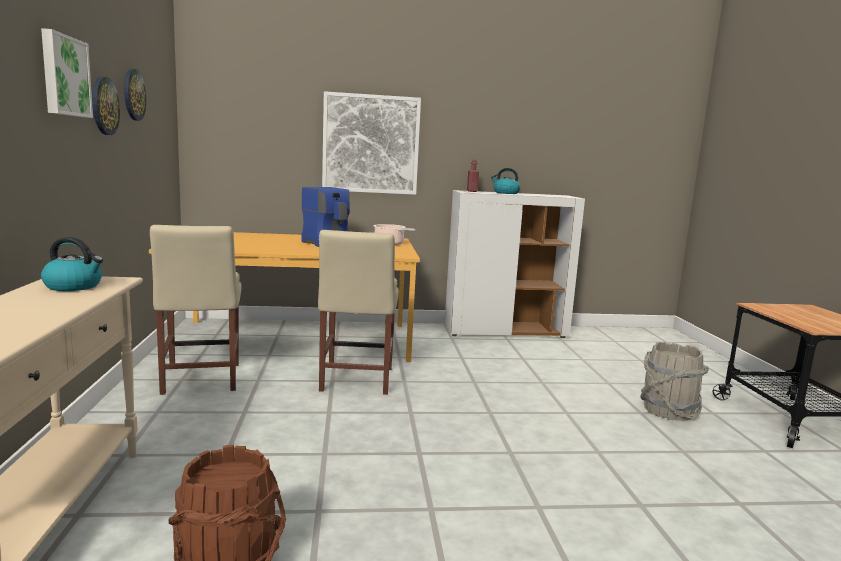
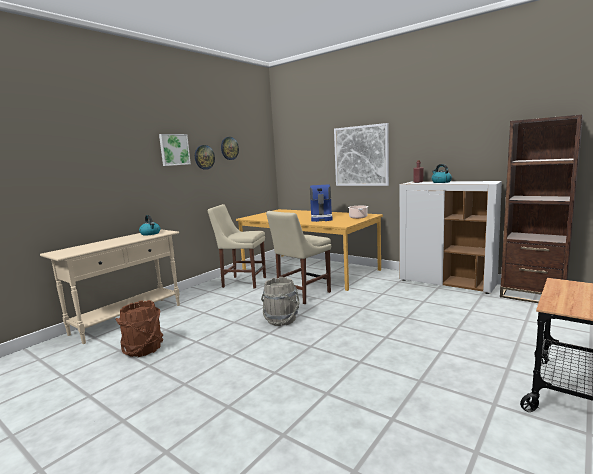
camera: 45 degrees right, 0 degrees up
beige chair [150,225,242,395] -> beige chair turned 75 degrees clockwise [207,204,266,289]
grey bucket [640,341,709,421] -> grey bucket moved to [261,277,300,326]
none -> brown bookcase [500,115,583,303]

